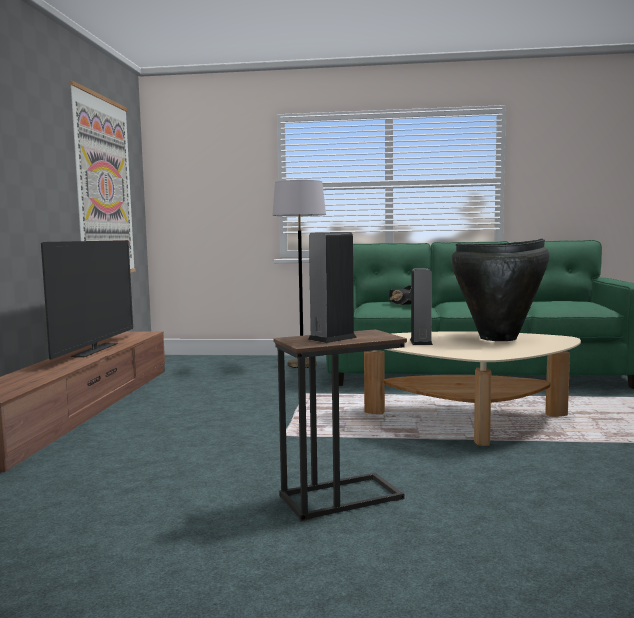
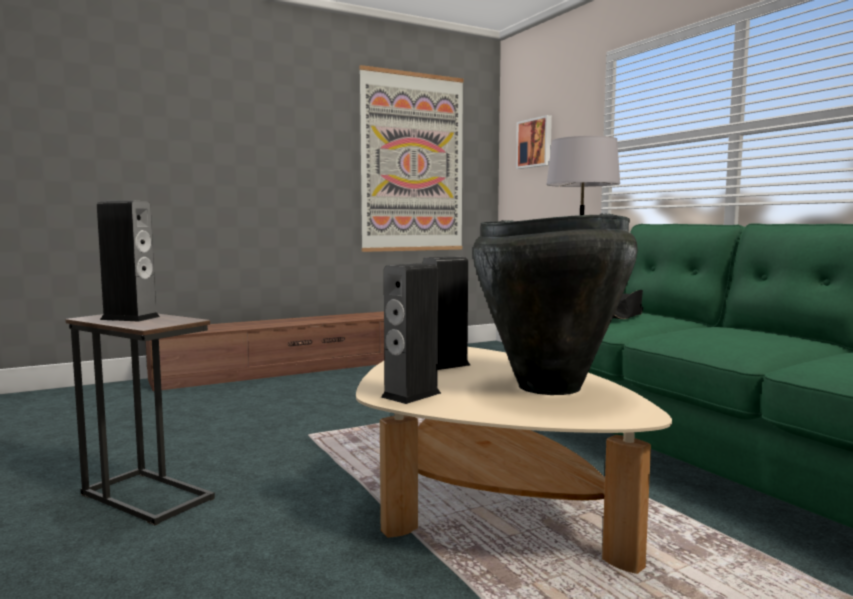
camera: 55 degrees right, 0 degrees up
television [41,240,133,360] -> none
none -> speaker [381,263,441,404]
none -> picture [516,115,552,169]

